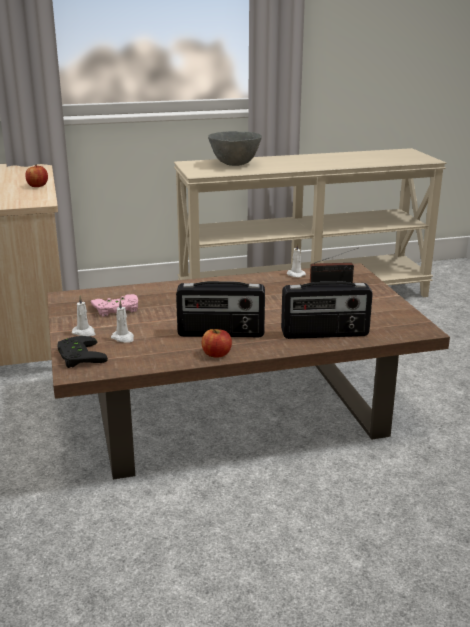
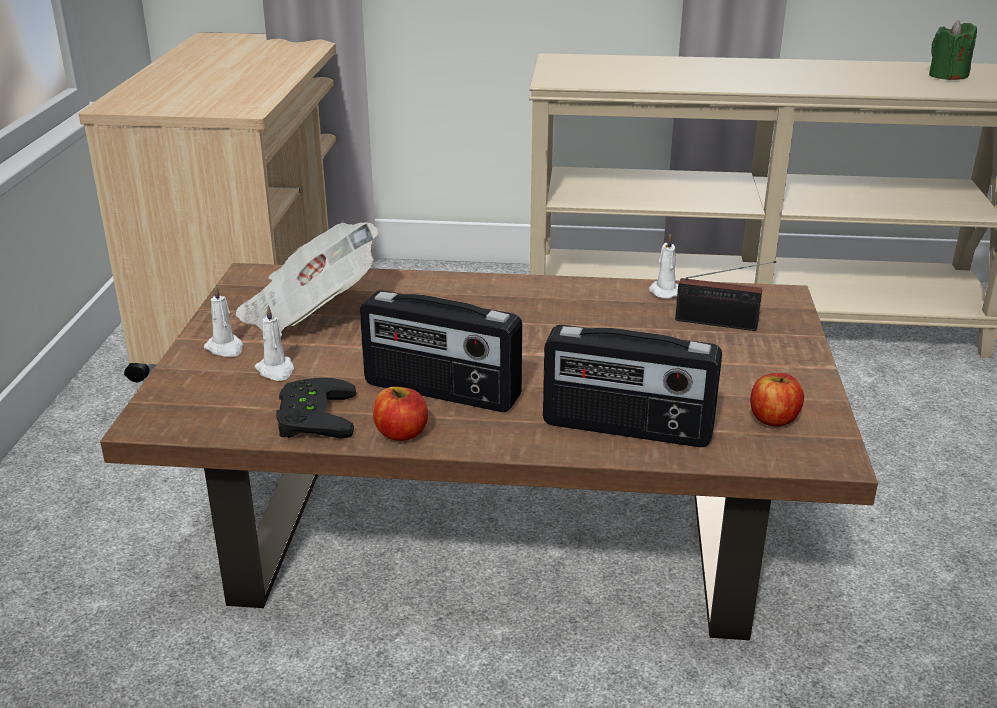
camera: 20 degrees right, 5 degrees up
apple [25,165,48,187] -> apple moved to [750,373,804,426]
black game controller [57,336,108,368] -> black game controller moved to [276,378,356,439]
pink game controller [91,294,138,317] -> newspaper [235,222,379,331]
grey bowl [208,131,262,166] -> none
none -> green candle [929,20,977,80]

